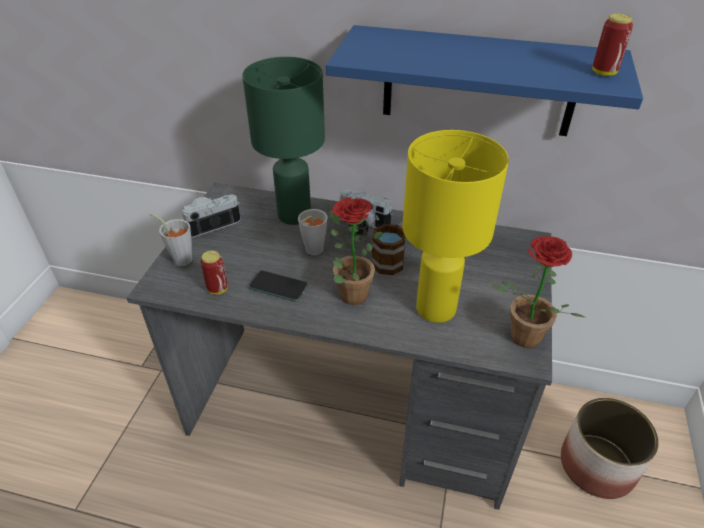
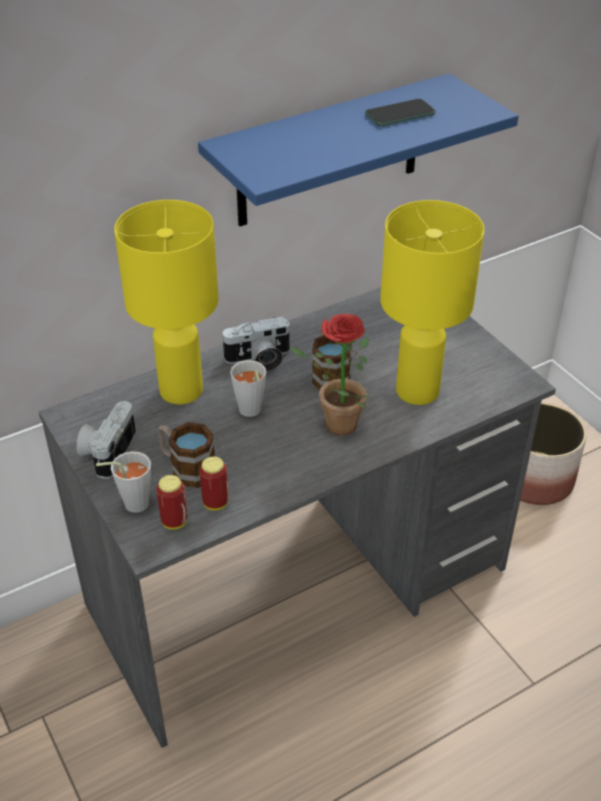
camera: 45 degrees left, 0 degrees up
green table lamp [242,57,325,225] -> yellow table lamp [114,200,219,404]
phone [249,270,308,302] -> phone moved to [365,99,436,126]
potted plant [492,236,585,348] -> none
can [592,14,633,76] -> can moved to [156,475,188,530]
none -> mug [158,422,215,488]

